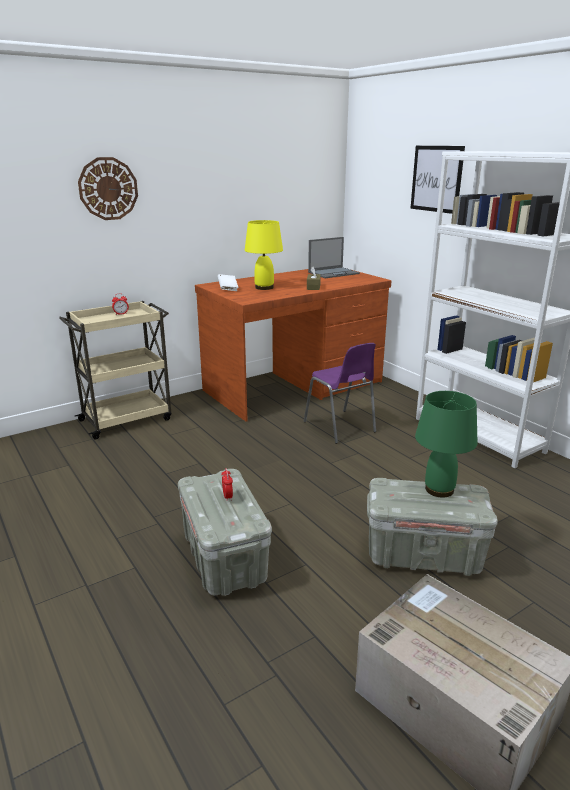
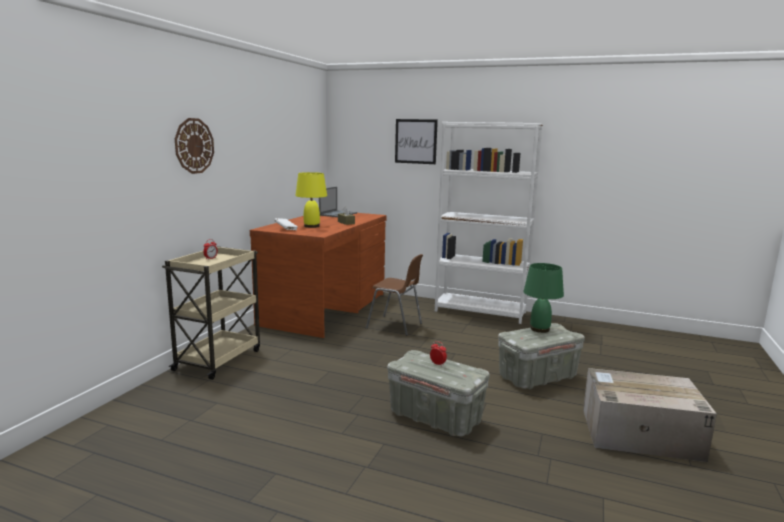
camera: 35 degrees left, 10 degrees down
purple chair [304,343,376,444] -> brown chair [366,254,423,336]

